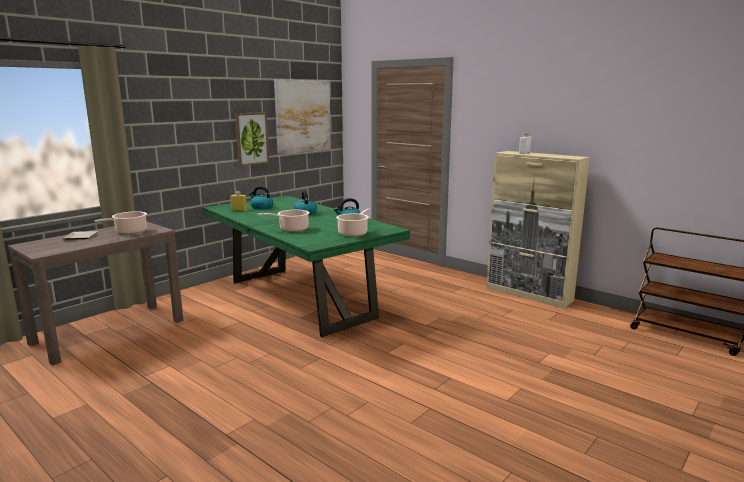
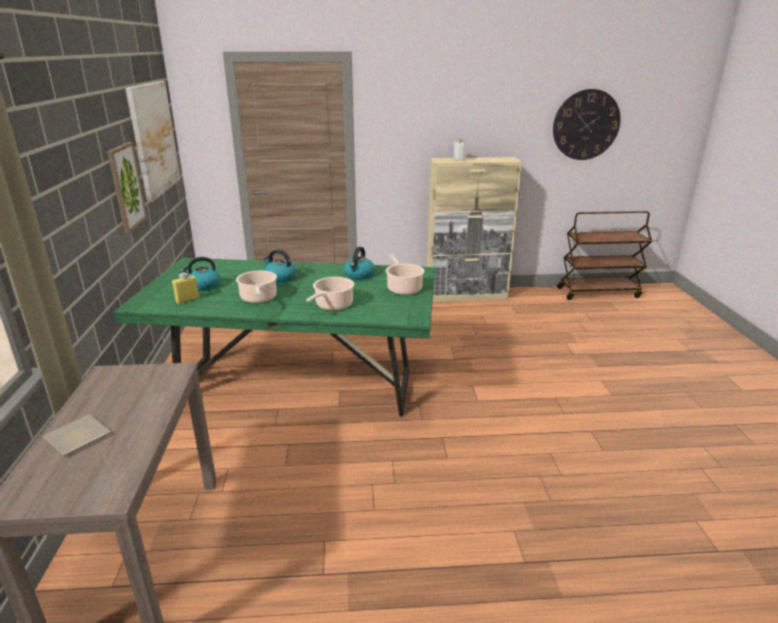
camera: 45 degrees left, 10 degrees up
cooking pot [94,211,147,234] -> cooking pot moved to [236,271,277,303]
none -> wall clock [553,89,621,160]

